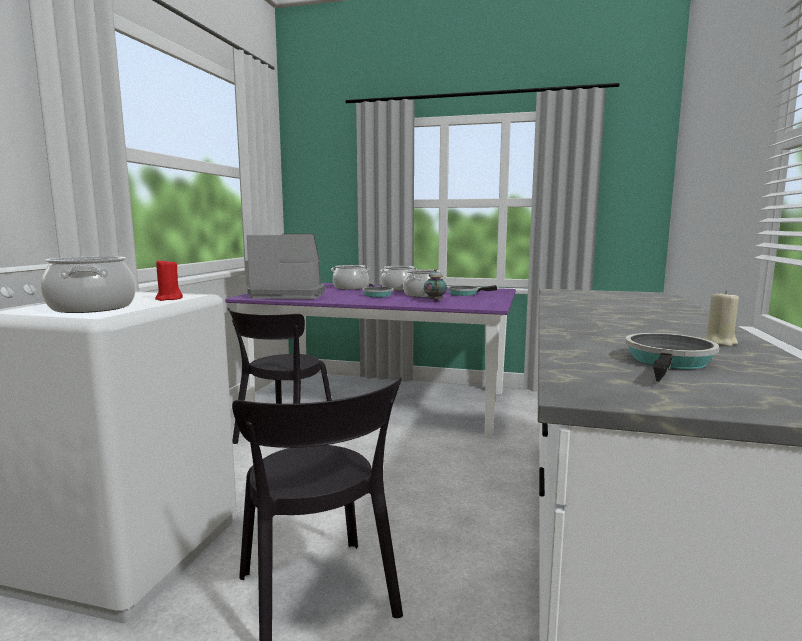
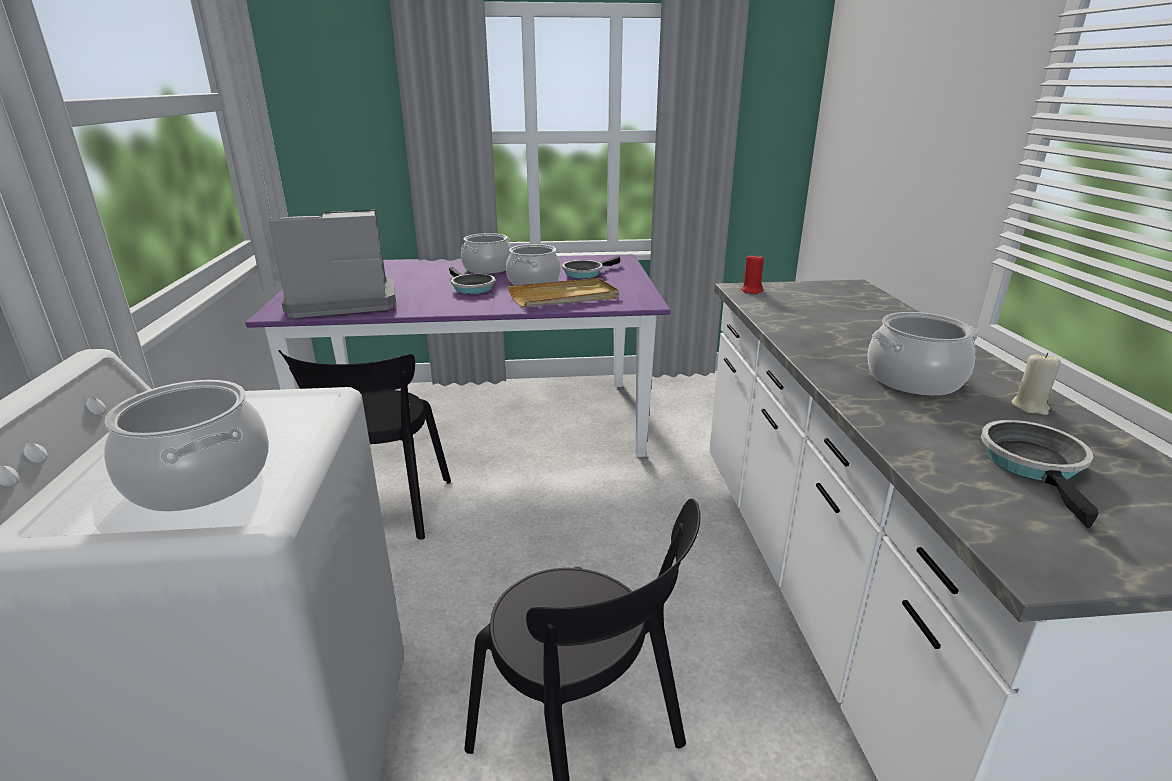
camera: 20 degrees left, 15 degrees up
red candle [155,258,183,301] -> red candle moved to [741,254,764,294]
cooking pot [331,265,370,290] -> cooking pot moved to [867,312,978,395]
teapot [424,269,447,302] -> beige tray [508,278,619,307]

